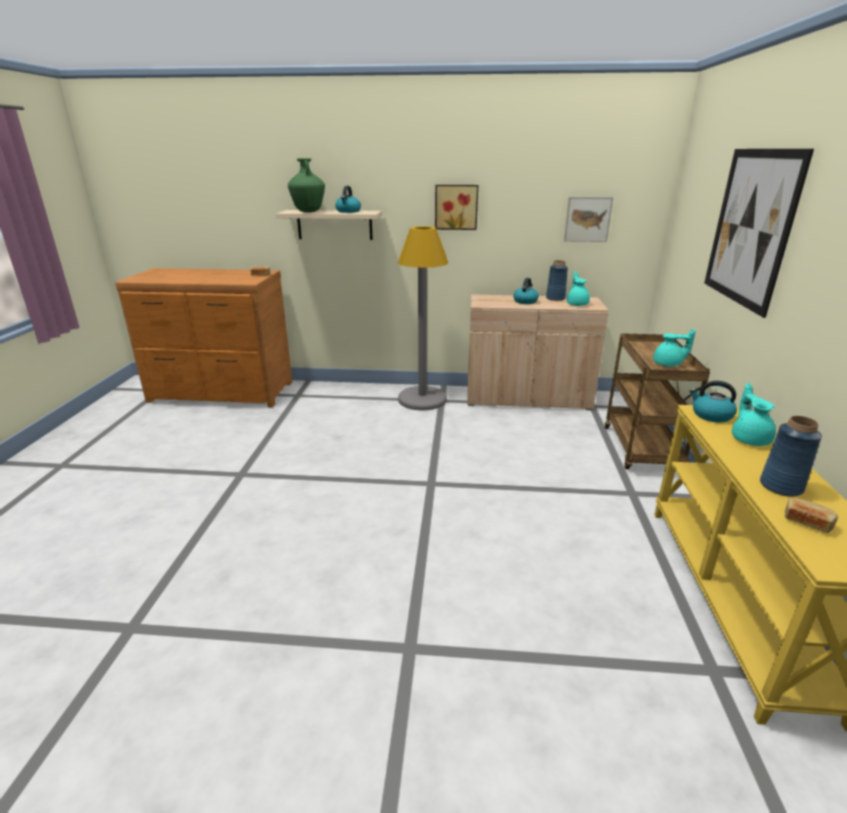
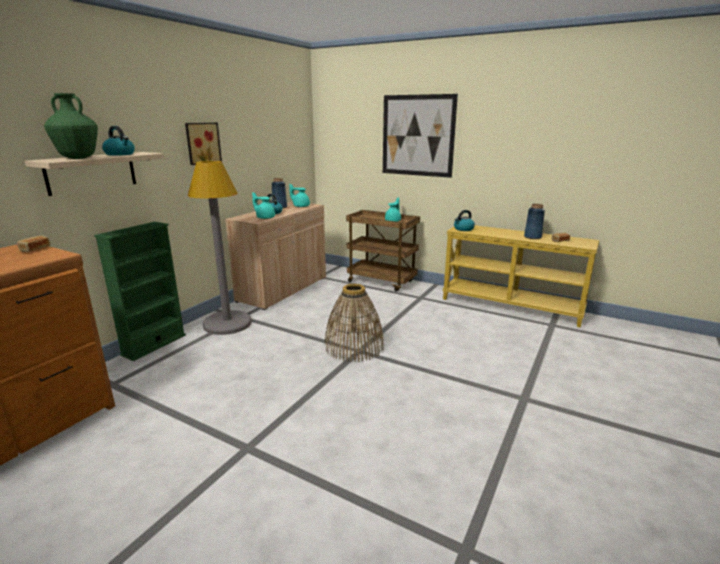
camera: 65 degrees left, 5 degrees down
picture [564,197,613,242] -> none
turquoise teapot [732,383,776,446] -> turquoise teapot moved to [252,192,275,219]
none -> green bookcase [94,222,186,361]
none -> basket [324,284,384,362]

